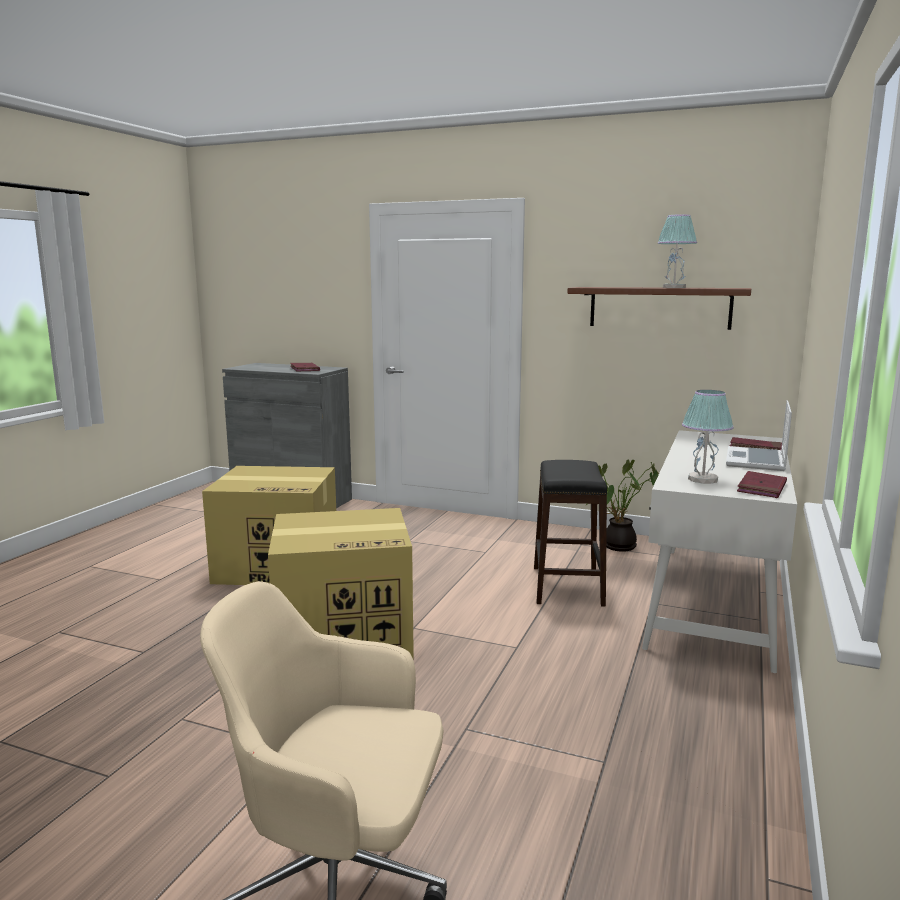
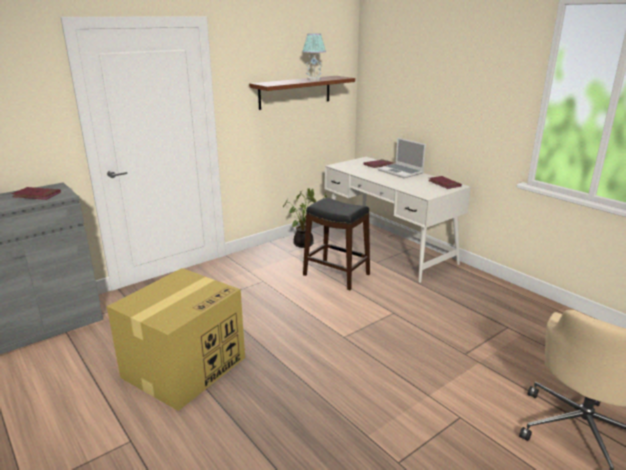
camera: 60 degrees left, 10 degrees up
cardboard box [268,508,414,660] -> none
table lamp [682,390,734,484] -> none

